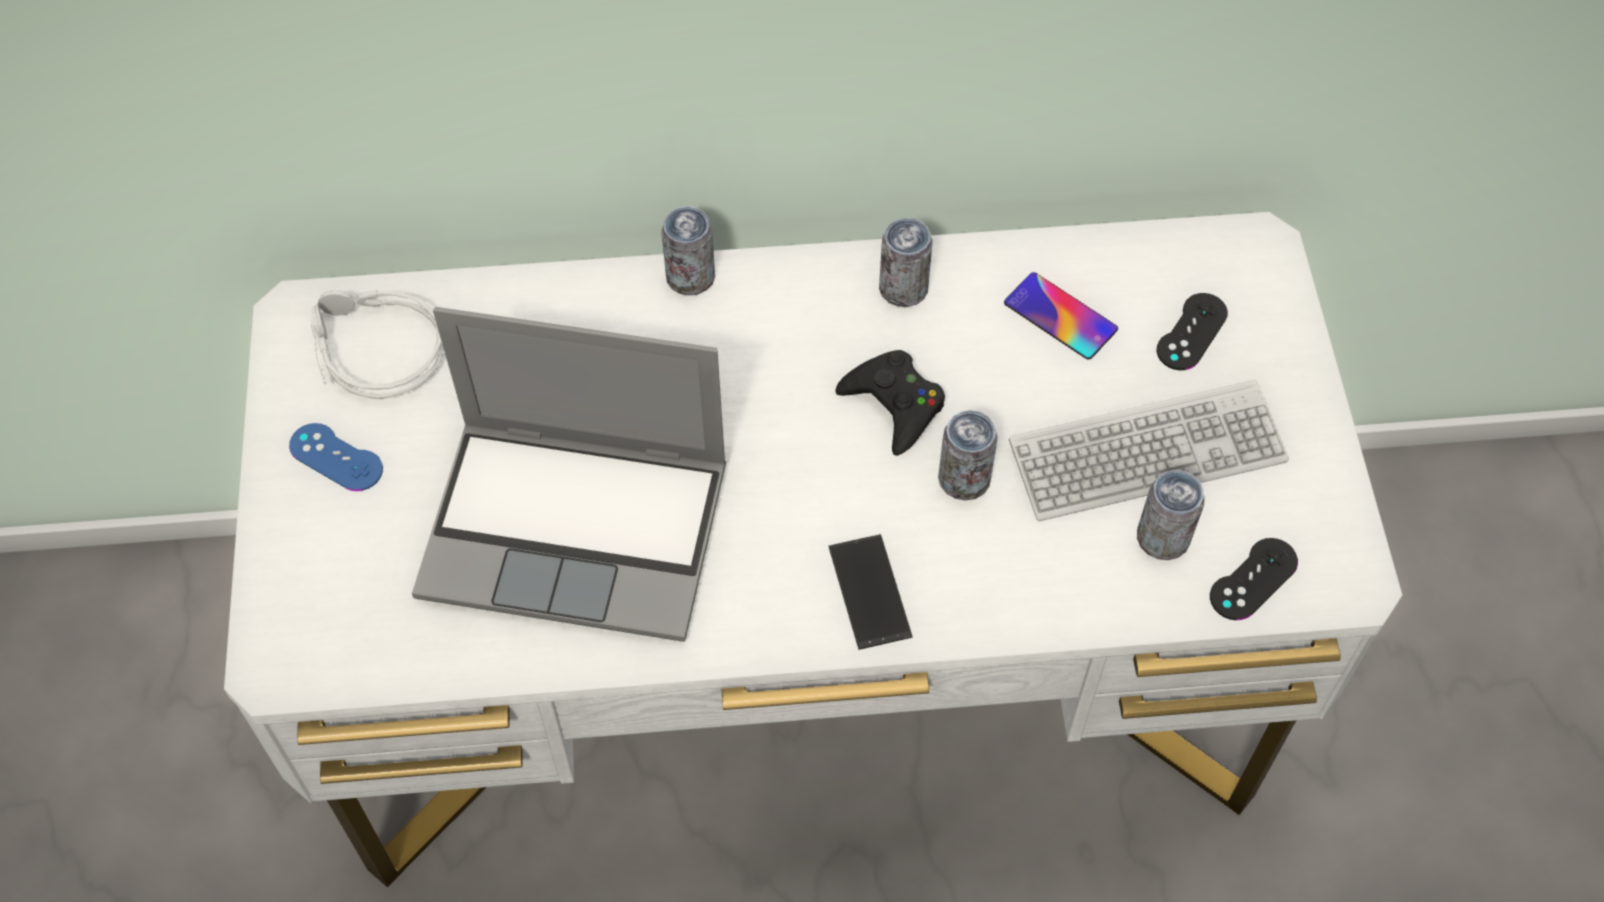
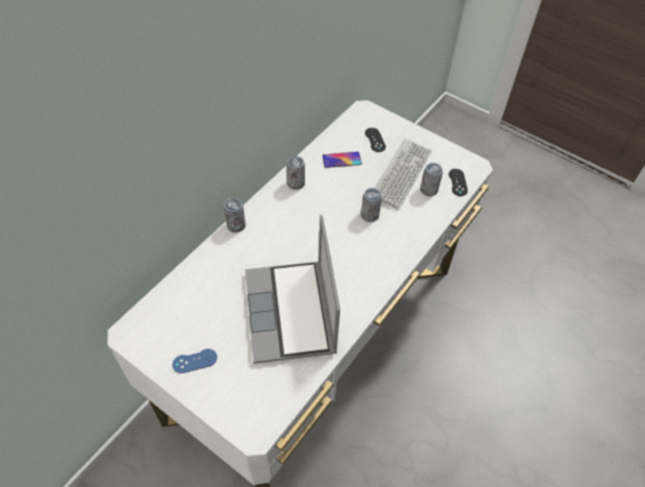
camera: 50 degrees left, 5 degrees down
grey headphones [311,290,444,399] -> none
laptop [412,307,726,642] -> laptop turned 120 degrees clockwise [245,215,340,364]
phone [829,534,913,650] -> none
black game controller [835,350,945,456] -> none

